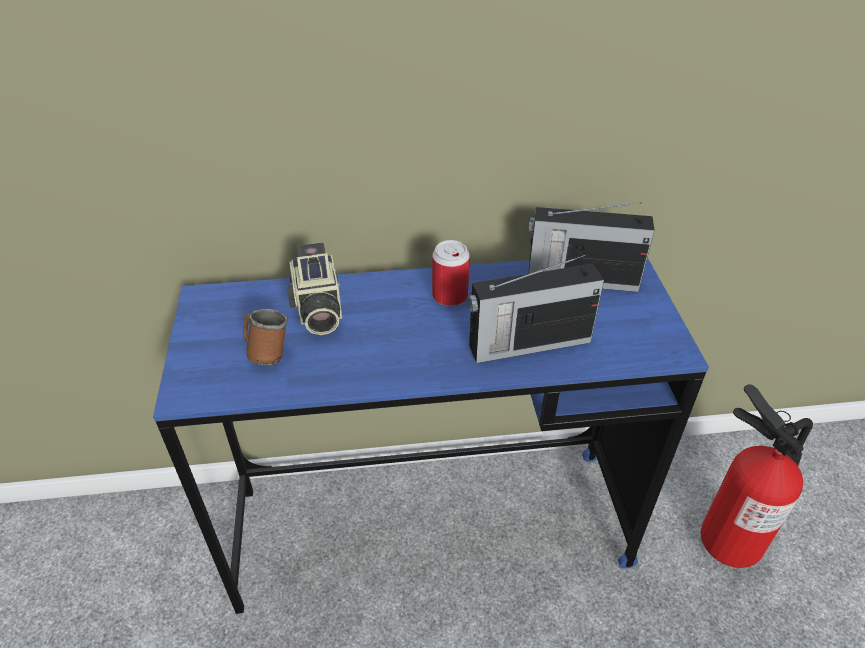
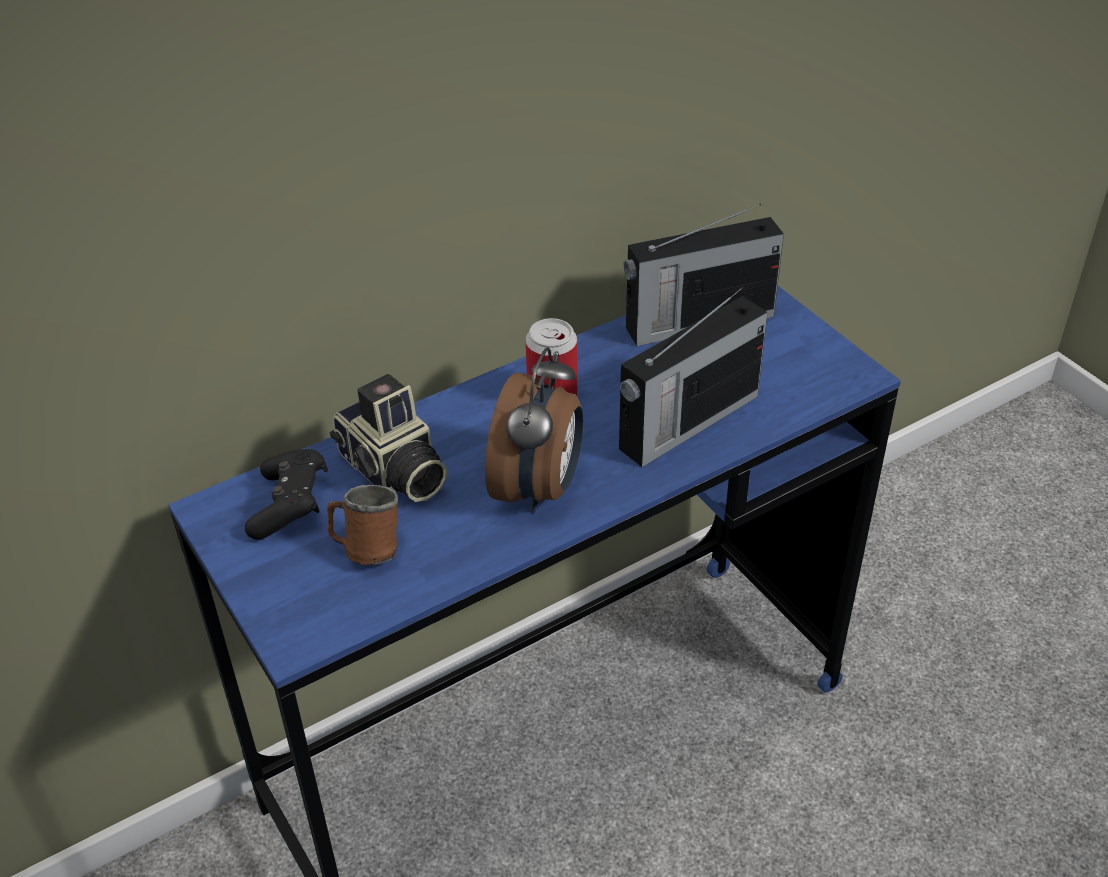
camera: 25 degrees left, 0 degrees up
fire extinguisher [700,384,813,568] -> none
none -> black game controller [245,449,328,540]
none -> alarm clock [485,347,584,513]

